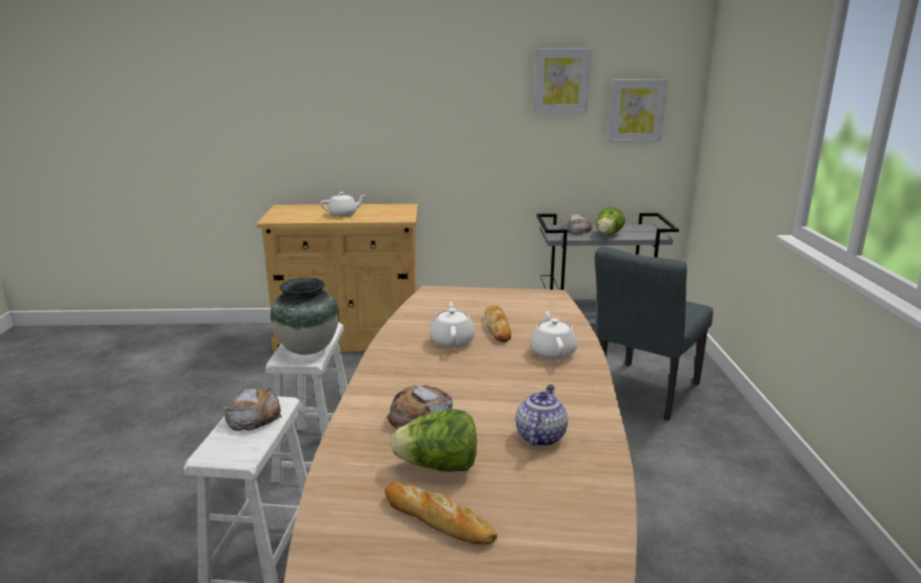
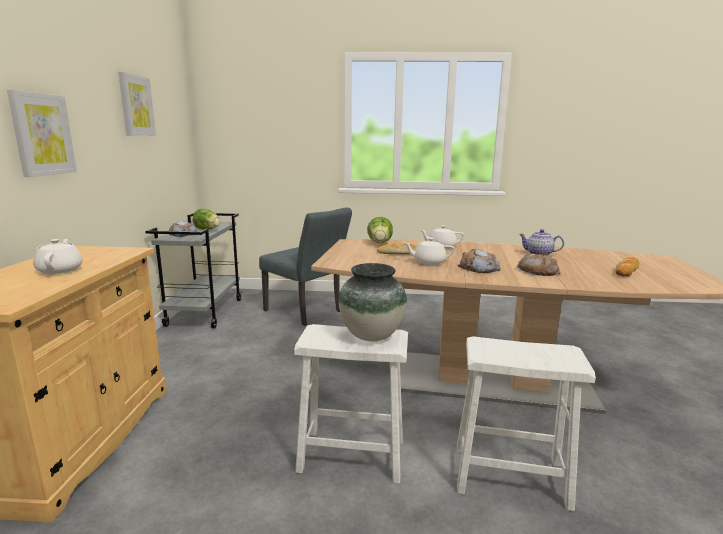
camera: 85 degrees left, 5 degrees down
bread [224,387,282,431] -> bread moved to [458,249,500,273]
lettuce [391,409,477,472] -> lettuce moved to [367,217,393,243]
picture [608,79,667,143] -> picture moved to [7,90,77,177]

